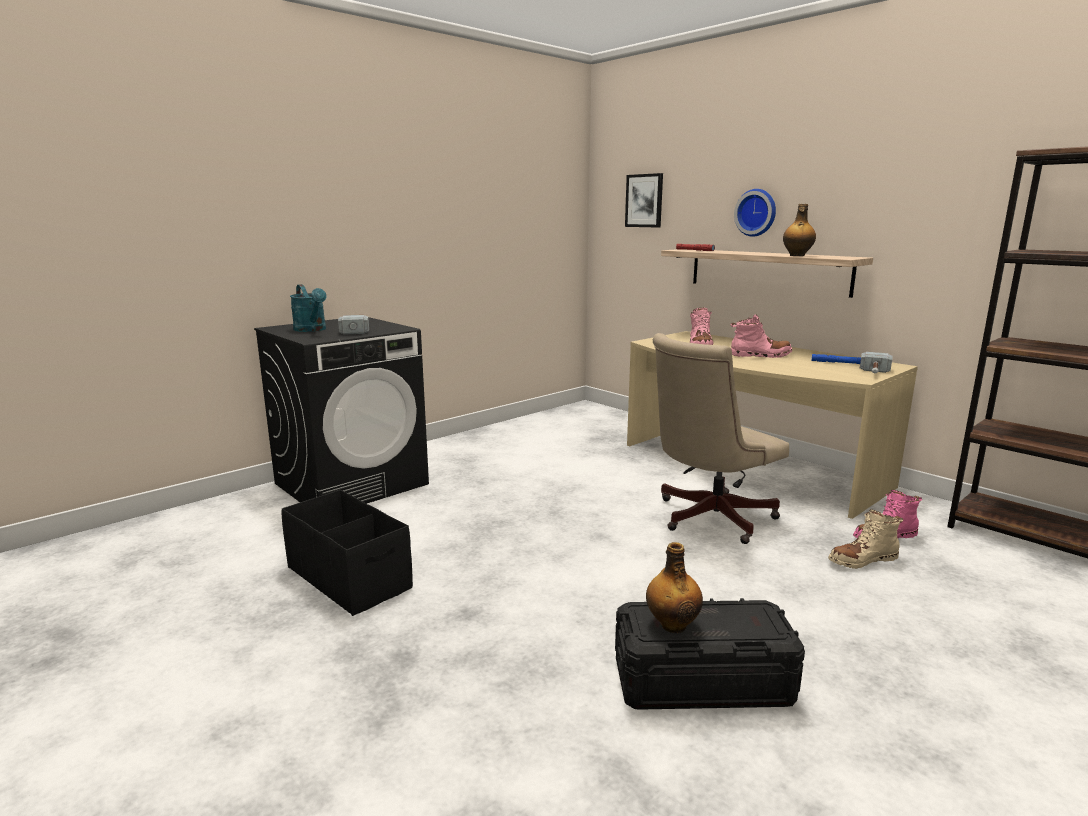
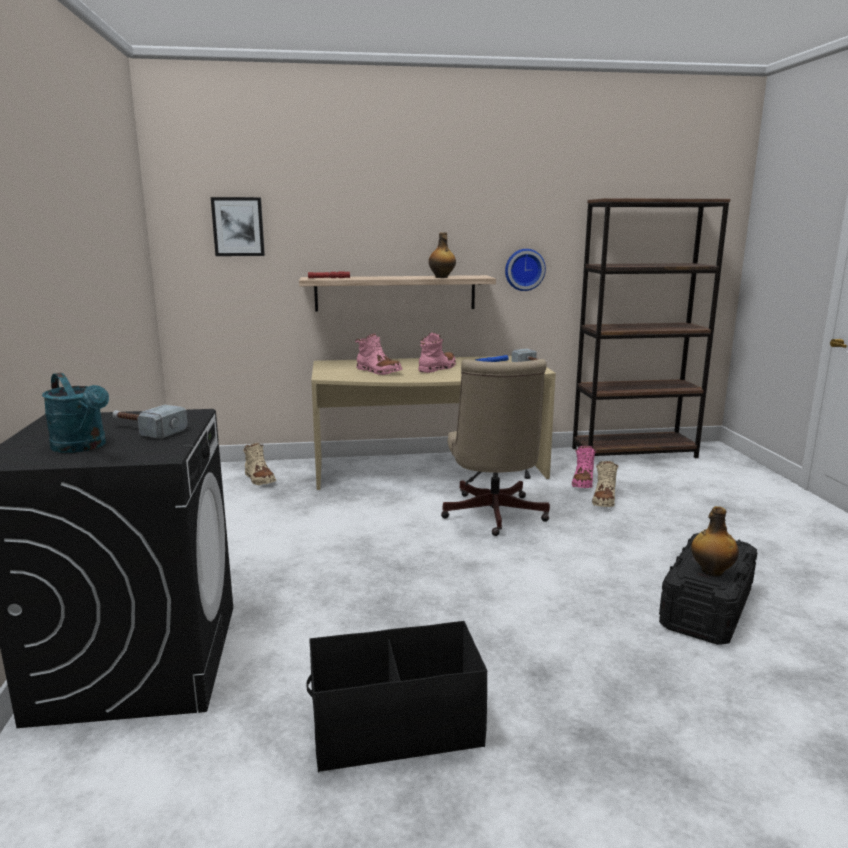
camera: 55 degrees left, 0 degrees up
turquoise watering can [290,284,327,332] -> turquoise watering can turned 45 degrees clockwise [42,373,109,453]
wall clock [734,189,776,237] -> wall clock moved to [505,249,546,291]
none -> beige boot [243,443,276,485]

